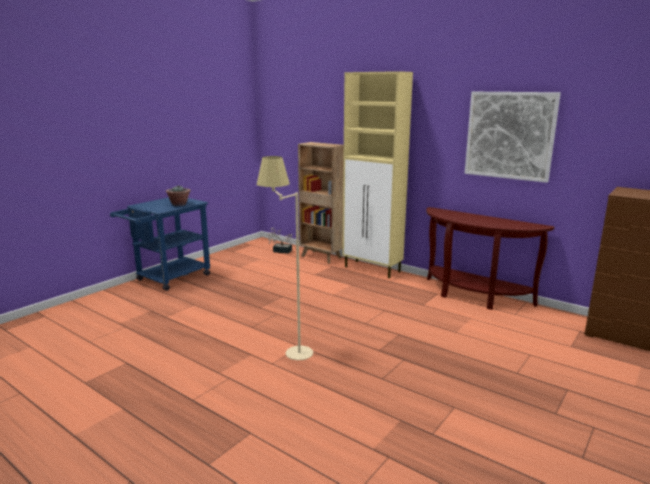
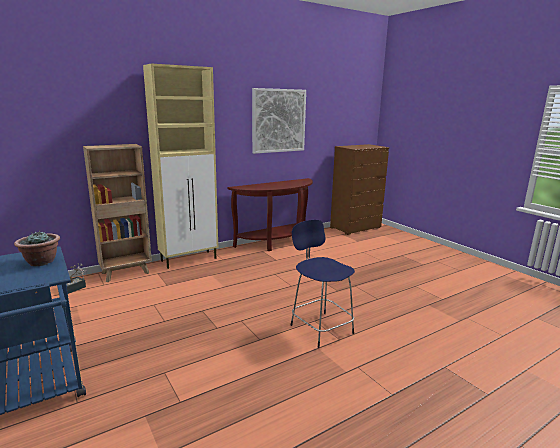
camera: 70 degrees left, 0 degrees up
beige floor lamp [257,156,313,360] -> blue stool [290,220,355,348]

